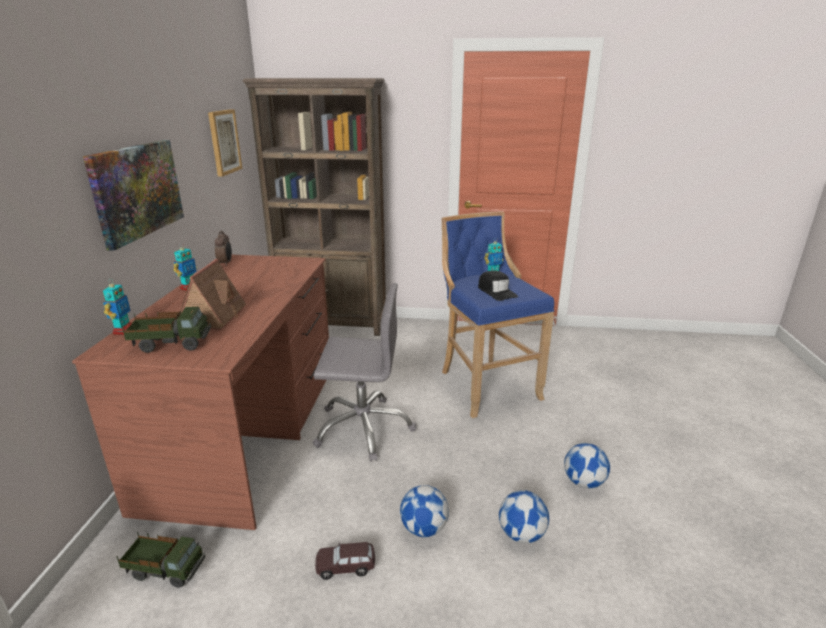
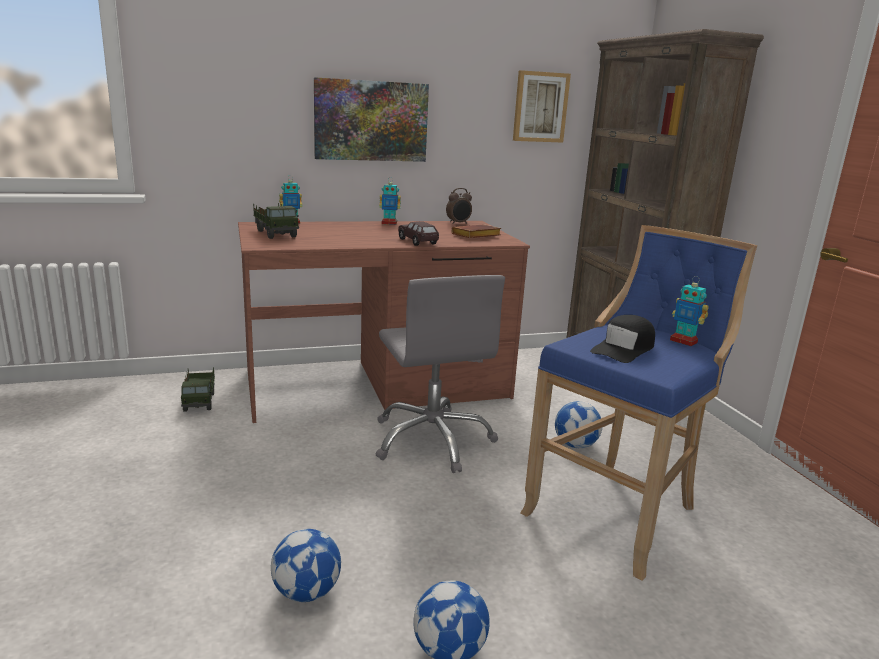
camera: 65 degrees right, 5 degrees down
toy house [180,259,247,329] -> none
brown toy car [315,542,375,580] -> brown toy car moved to [398,221,439,246]
football [400,485,449,537] -> football moved to [555,401,602,448]
none -> brown book [451,224,501,238]

